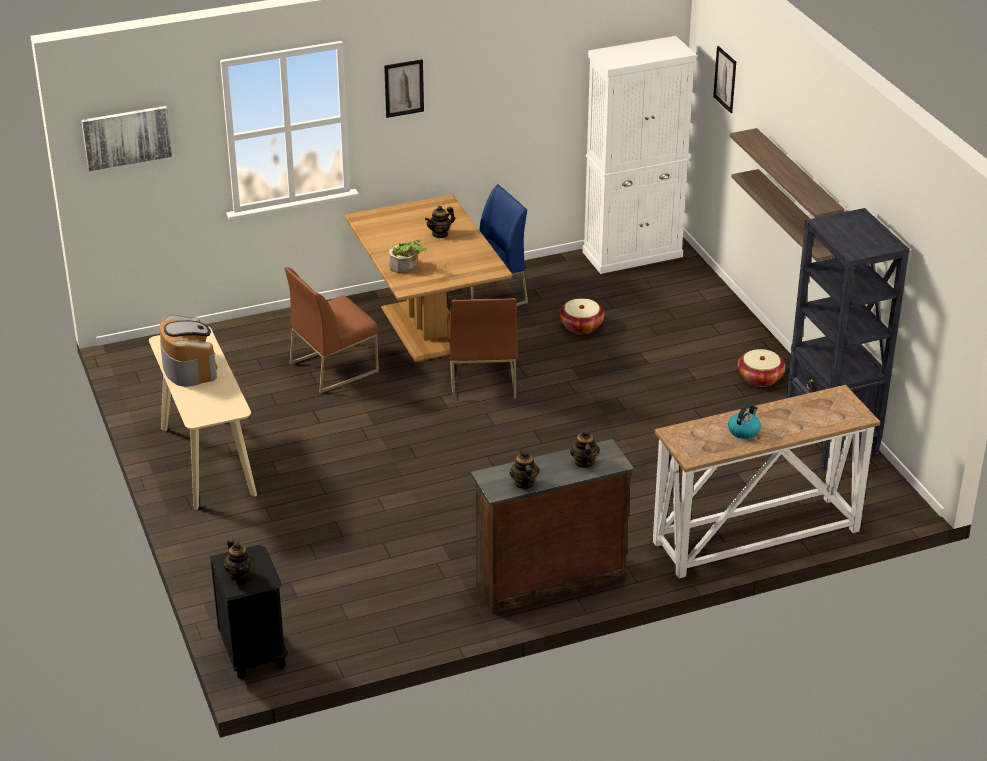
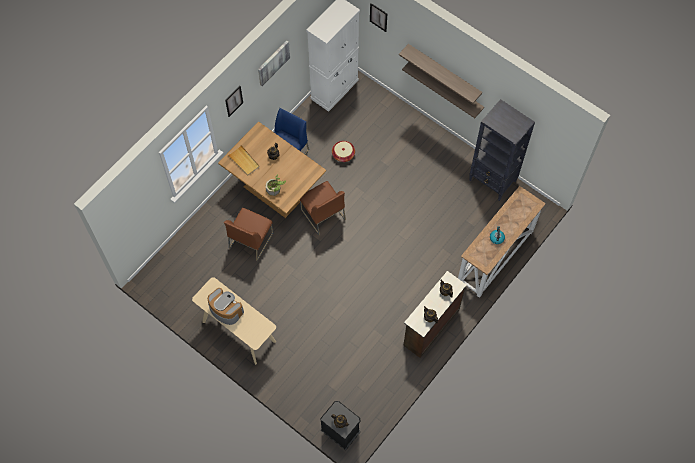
camera: 30 degrees left, 30 degrees up
picture [81,106,172,171] -> picture moved to [258,41,290,86]
basket [737,349,785,387] -> none
none -> beige tray [228,145,260,175]

